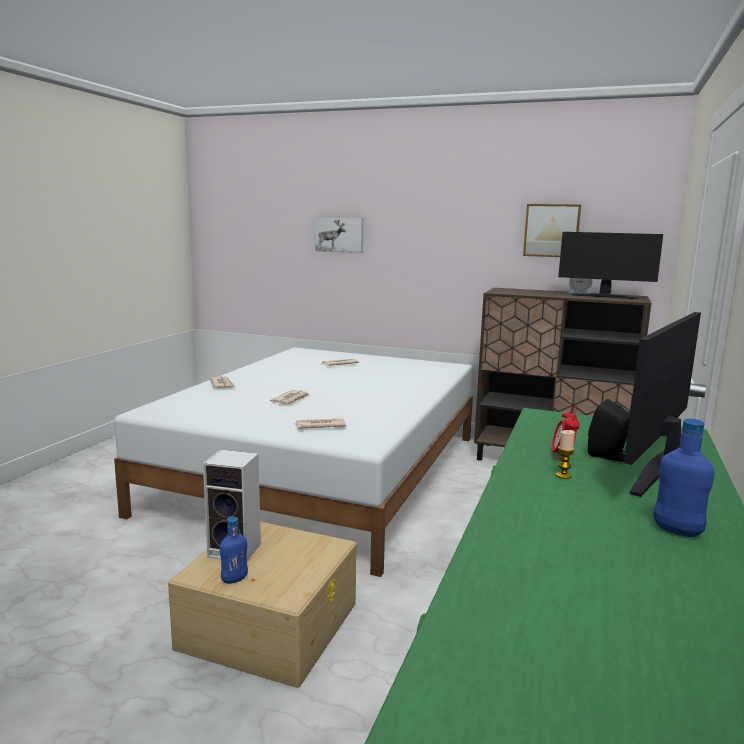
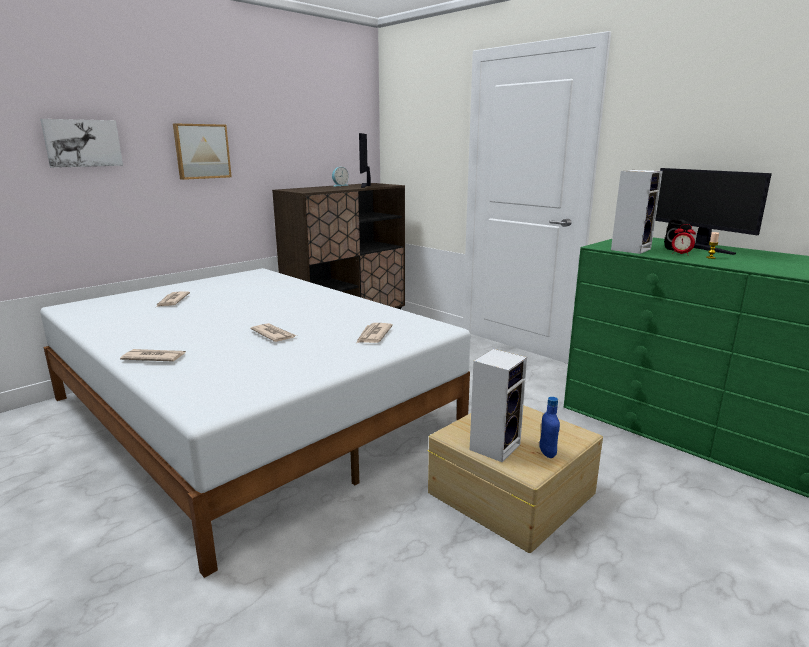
camera: 65 degrees left, 5 degrees up
picture [523,204,581,257] -> picture moved to [173,123,232,180]
monitor [558,232,663,299] -> monitor turned 135 degrees clockwise [359,133,371,188]
blue bottle [653,419,714,537] -> none
none -> speaker [611,170,663,254]

